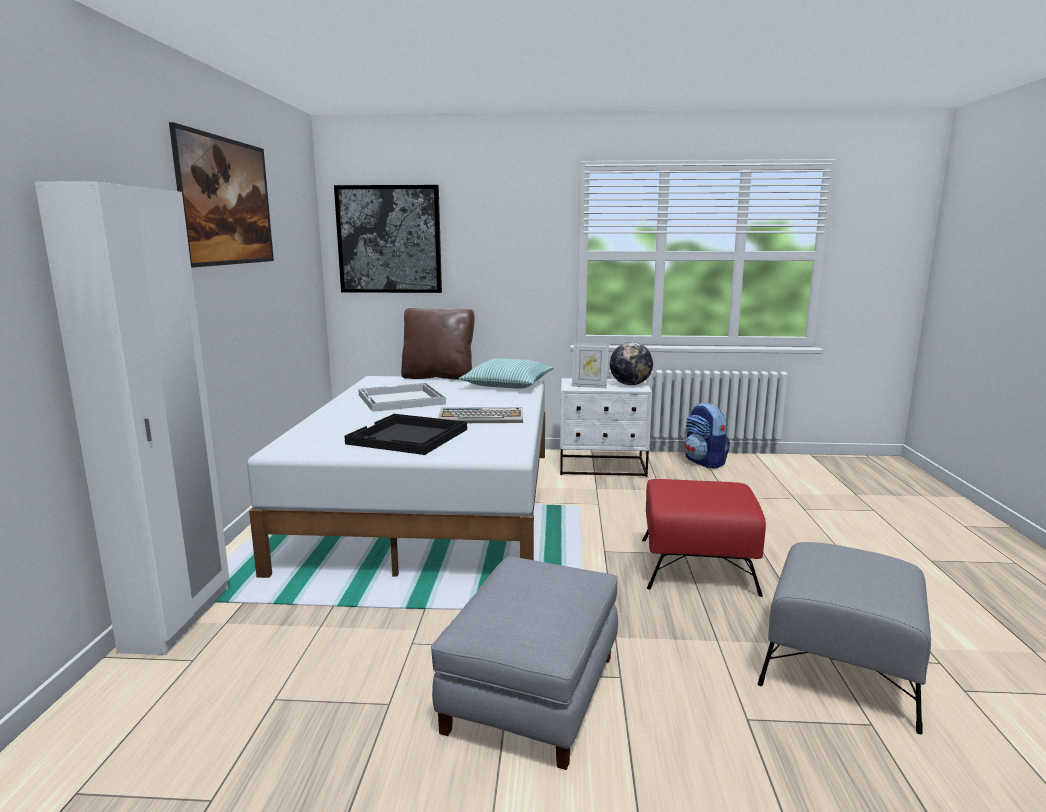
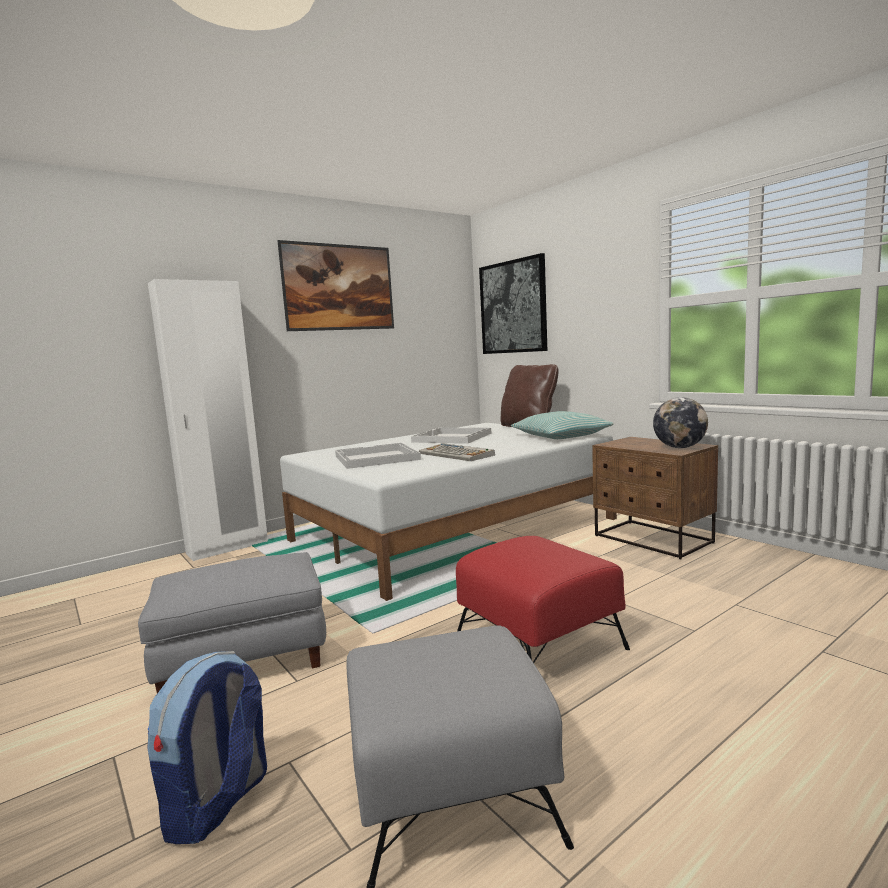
camera: 50 degrees right, 5 degrees down
black tray [344,414,467,455] -> white tray [335,443,421,469]
white nightstand [560,378,652,477] -> brown nightstand [592,437,718,559]
picture frame [572,342,609,388] -> none
backpack [685,403,730,469] -> backpack moved to [147,651,267,844]

